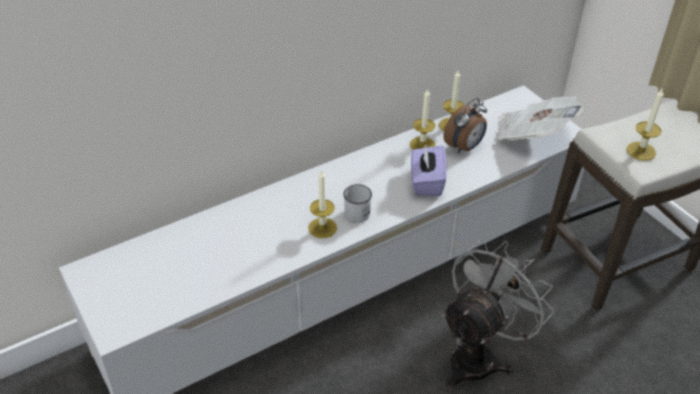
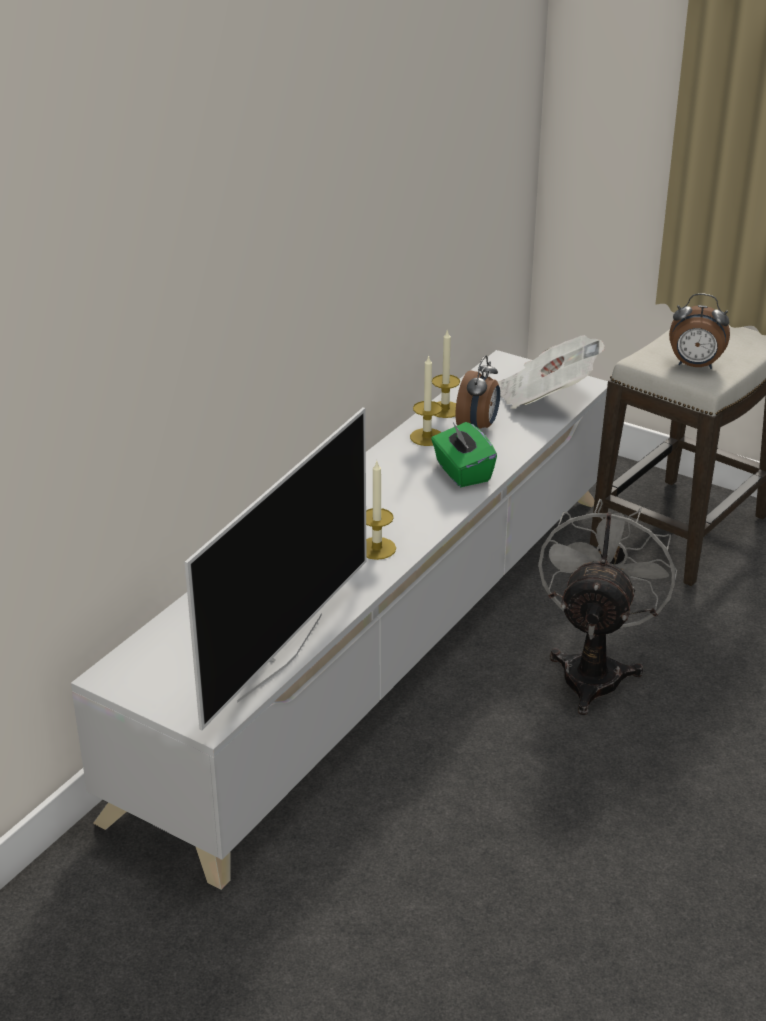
camera: 25 degrees left, 10 degrees down
white mug [343,184,372,223] -> none
purple tissue box [411,145,447,196] -> green tissue box [431,422,497,487]
candle [627,89,664,161] -> alarm clock [669,293,730,369]
none -> television [185,408,367,730]

